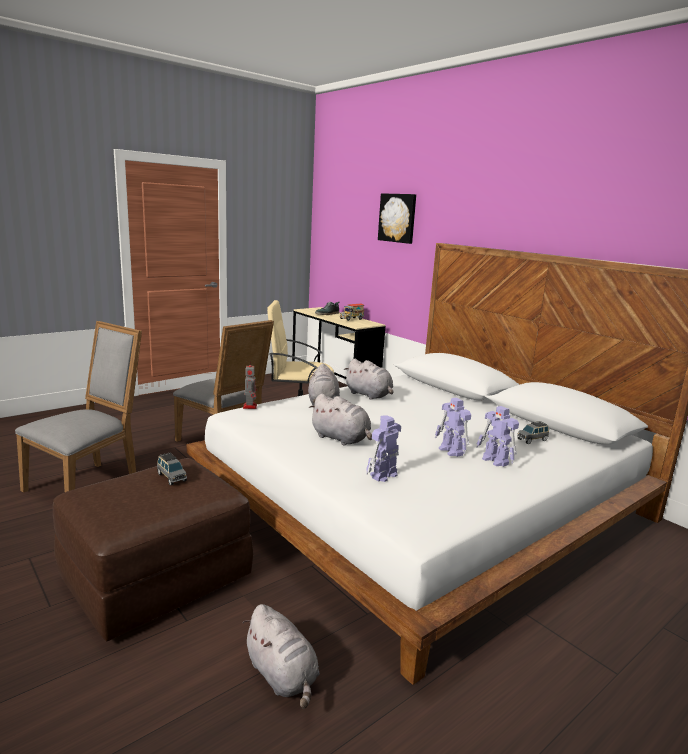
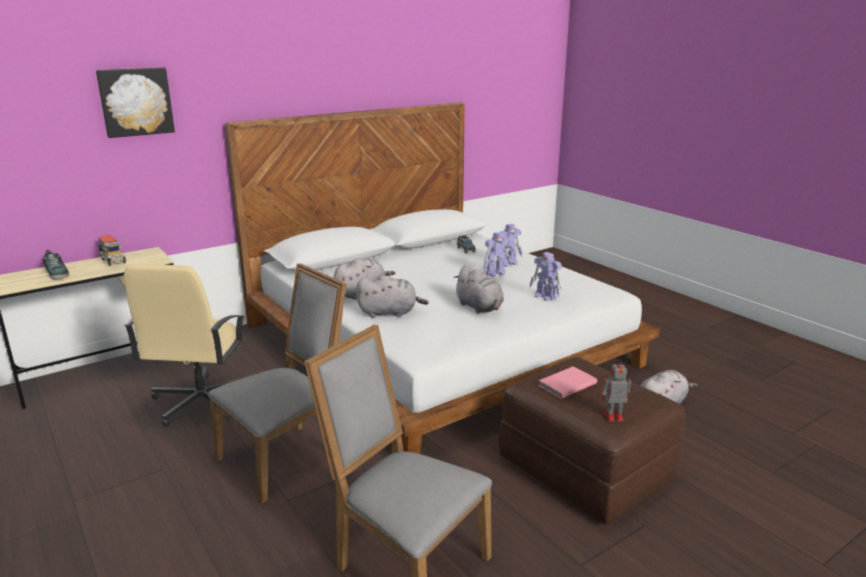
camera: 85 degrees left, 5 degrees up
grey toy car [157,453,187,486] -> pink book [538,366,597,399]
toy robot [243,365,257,409] -> toy robot moved to [601,359,631,421]
grey plush toy [309,394,372,446] -> grey plush toy turned 105 degrees clockwise [453,266,504,313]

